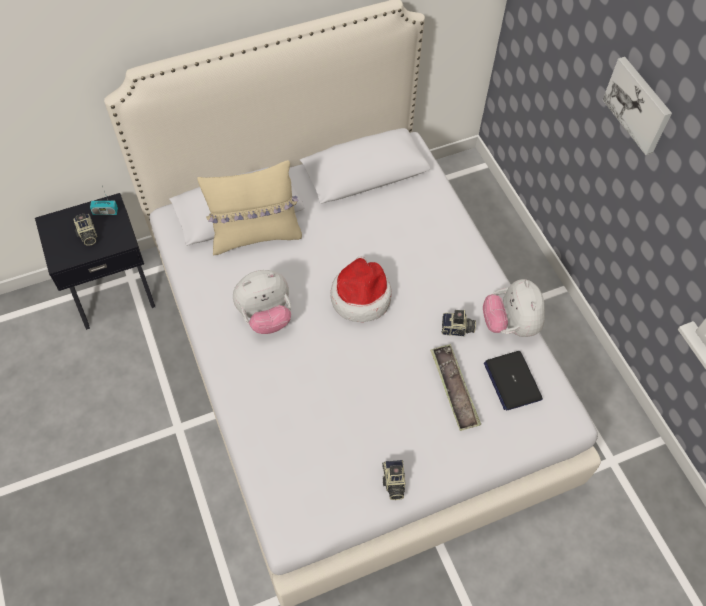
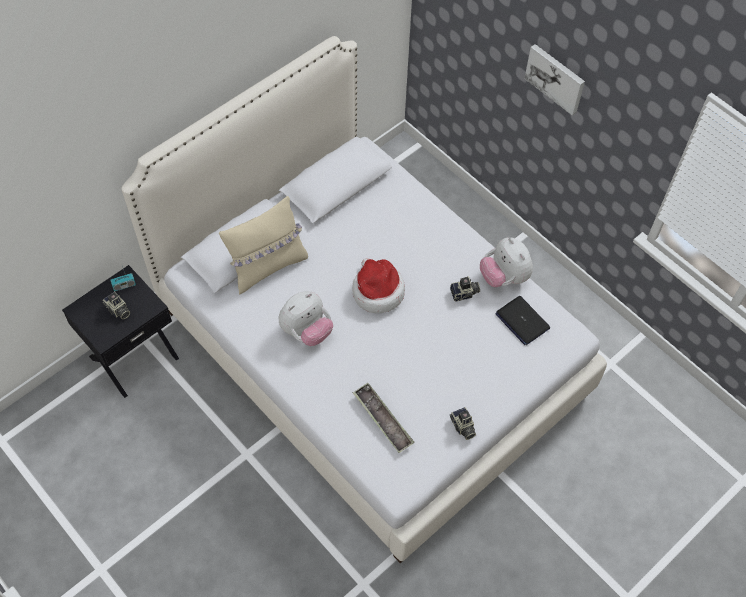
camera: 20 degrees left, 0 degrees up
tray [430,344,481,431] -> tray moved to [353,383,414,453]

